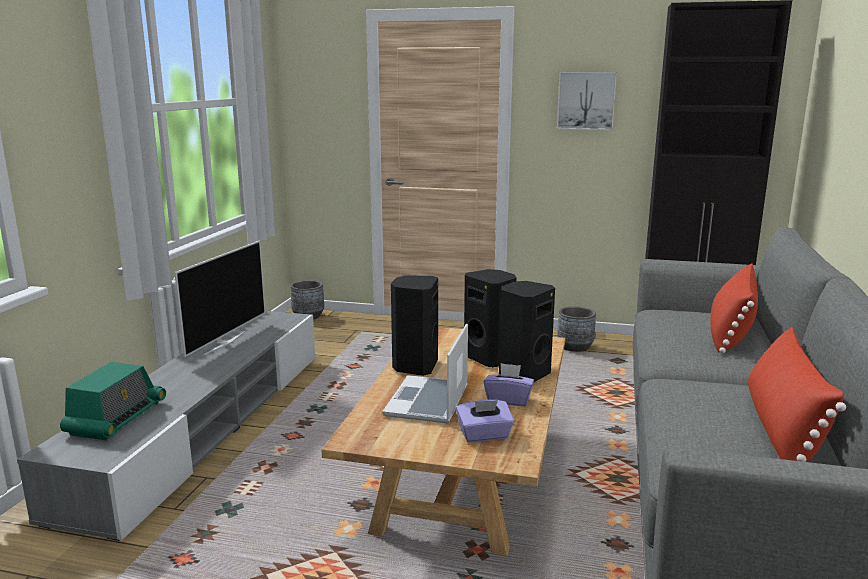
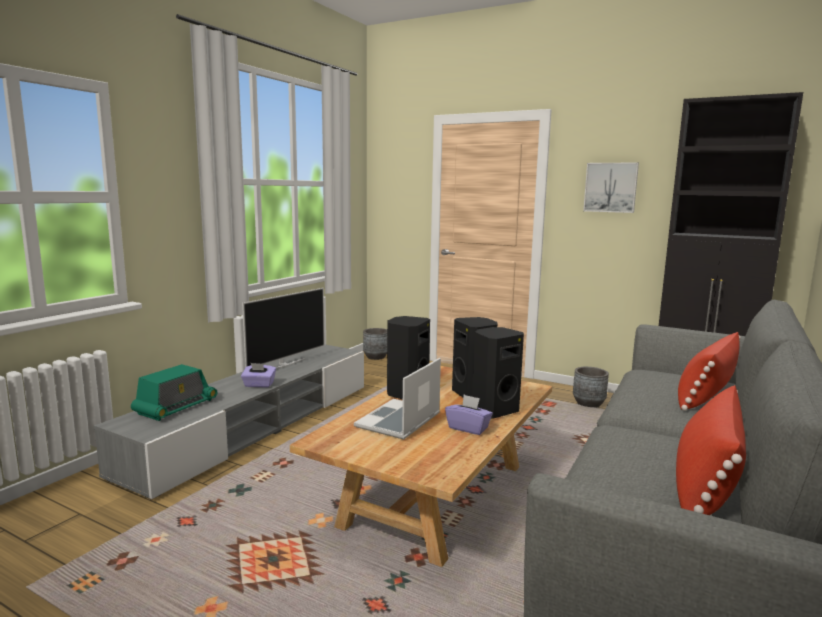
camera: 15 degrees right, 5 degrees down
purple tissue box [456,400,514,442] -> purple tissue box moved to [241,363,276,388]

